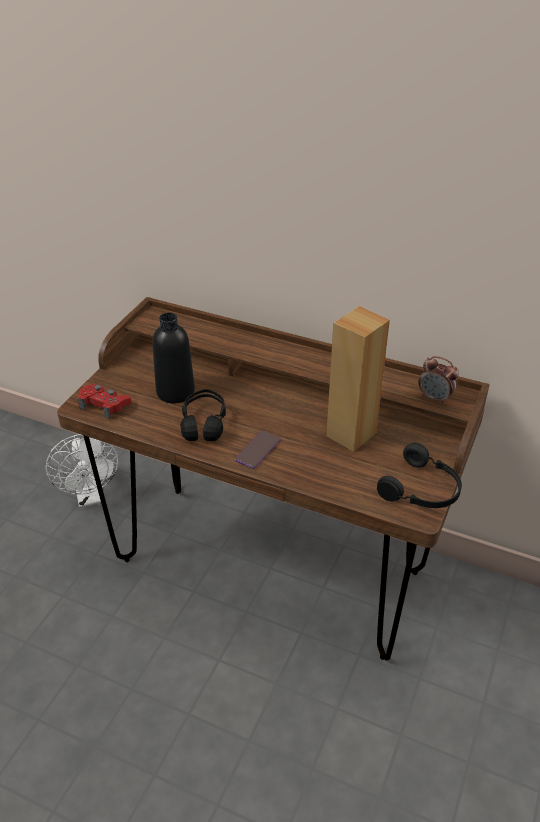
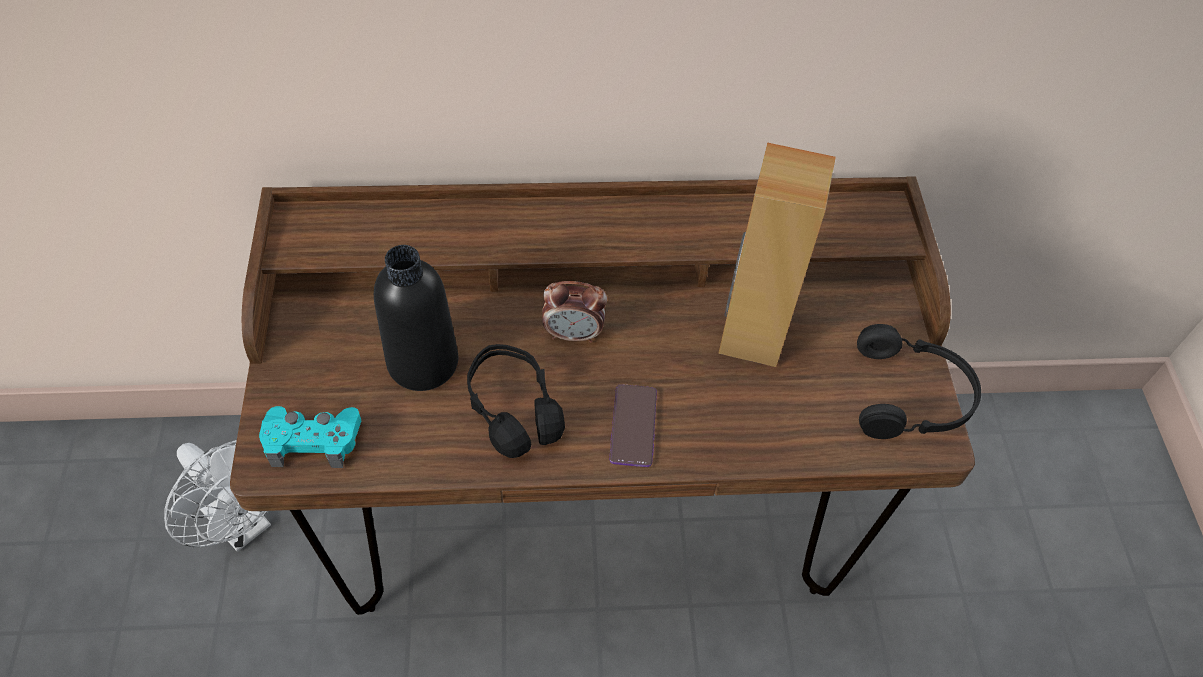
camera: 30 degrees left, 15 degrees up
red game controller [77,384,132,419] -> turquoise game controller [259,406,361,468]
alarm clock [419,356,459,405] -> alarm clock moved to [542,281,607,343]

